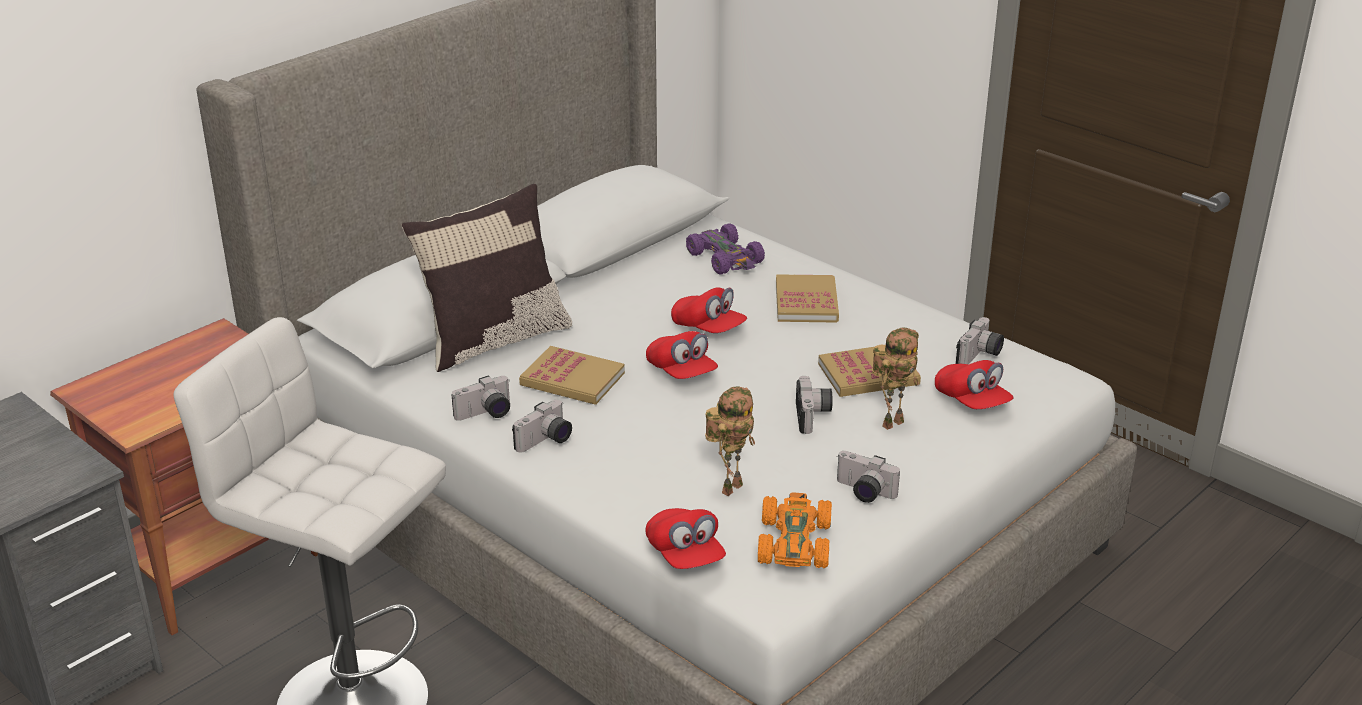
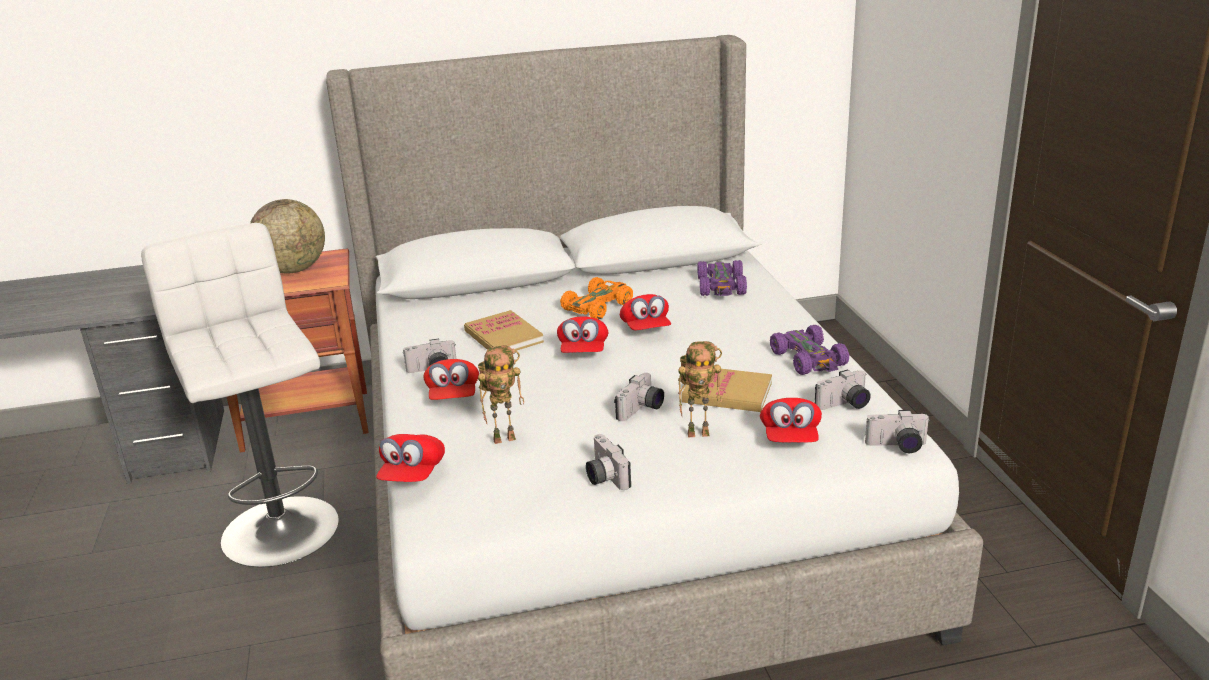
camera: 35 degrees right, 5 degrees down
pillow [402,184,572,372] -> none
camera [452,375,510,421] -> camera moved to [865,410,930,453]
orange toy car [758,492,832,568] -> orange toy car moved to [560,277,633,320]
book [776,274,839,323] -> none
none -> globe [250,199,325,273]
none -> red cap [424,359,479,400]
none -> purple toy car [770,325,849,375]

